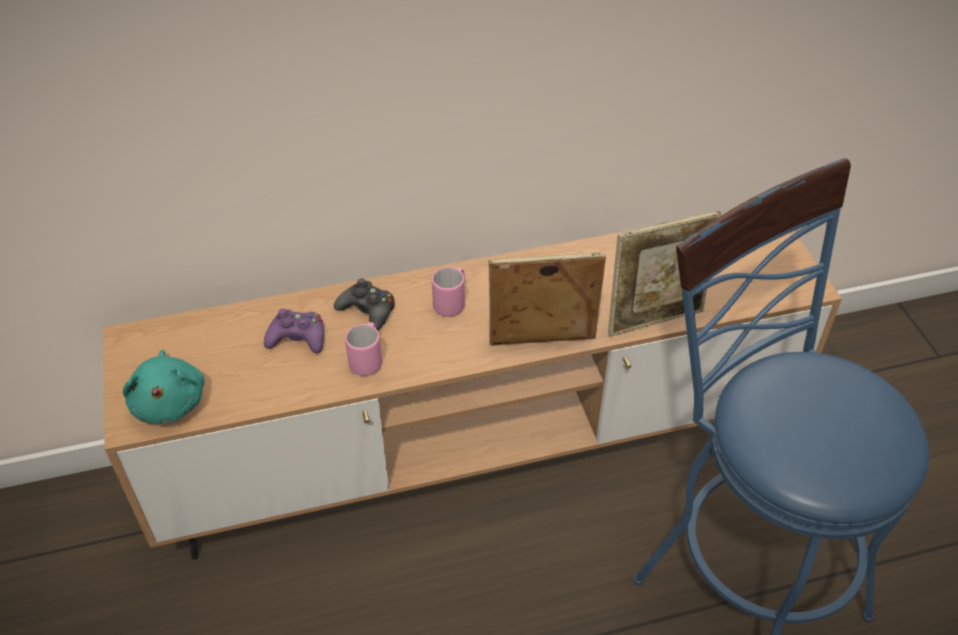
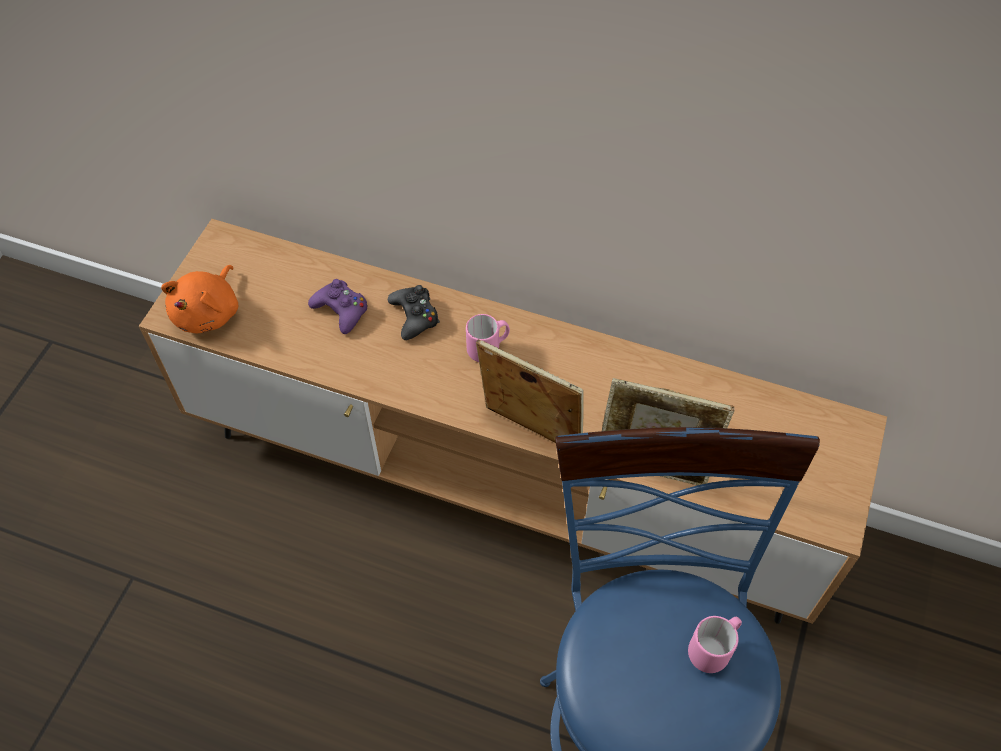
camera: 35 degrees right, 10 degrees up
turquoise plush toy [123,350,204,424] -> orange plush toy [161,265,238,333]
pink mug [345,322,382,376] -> pink mug moved to [688,616,742,673]

